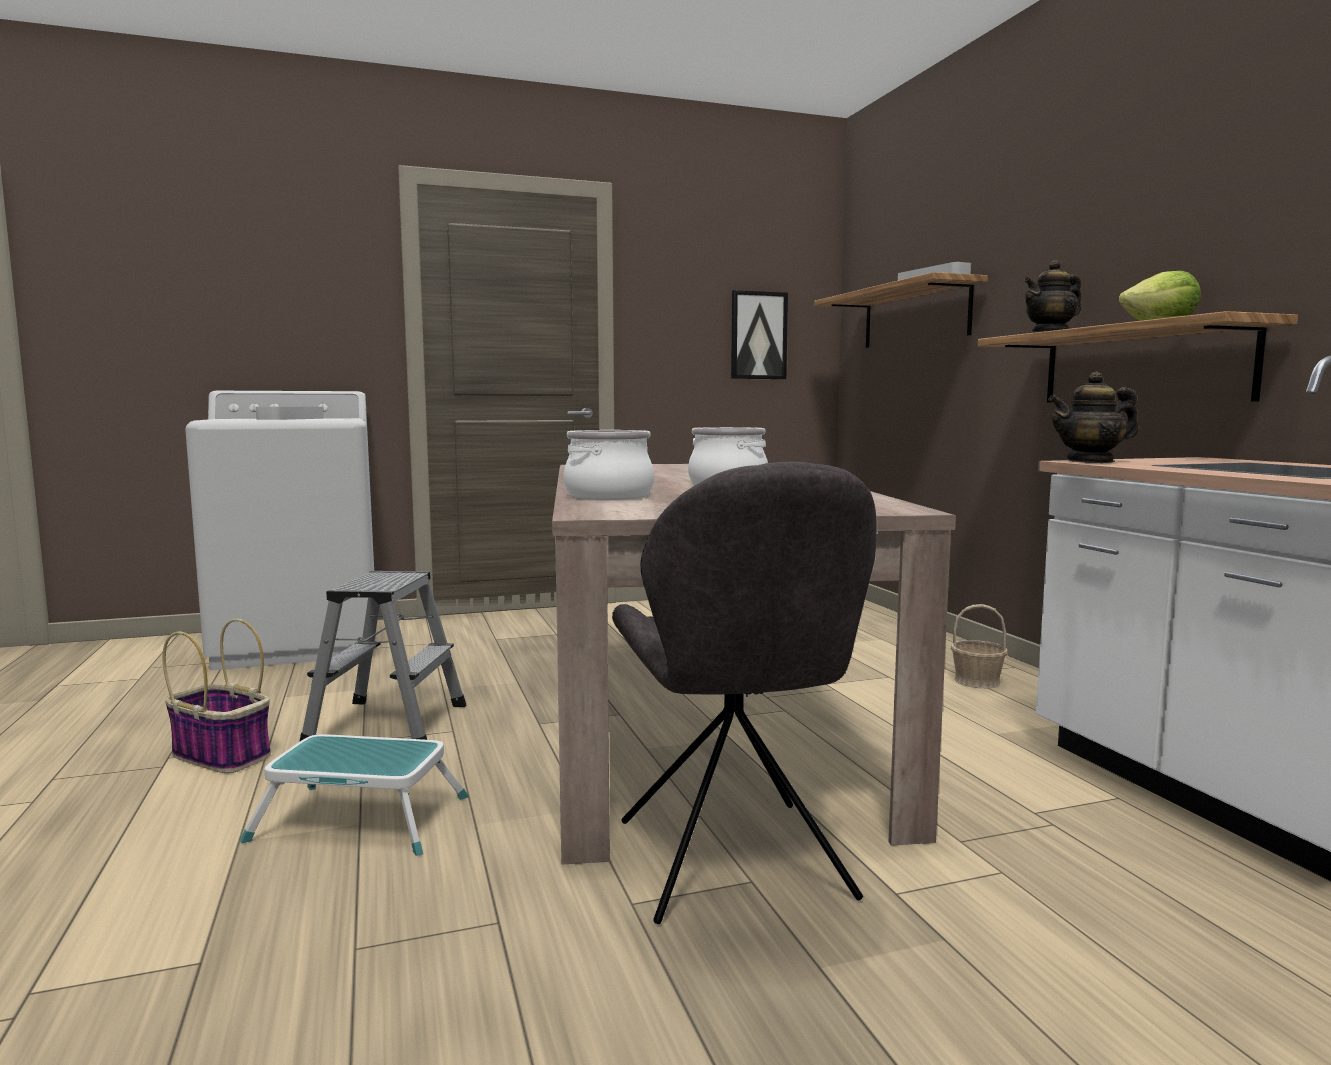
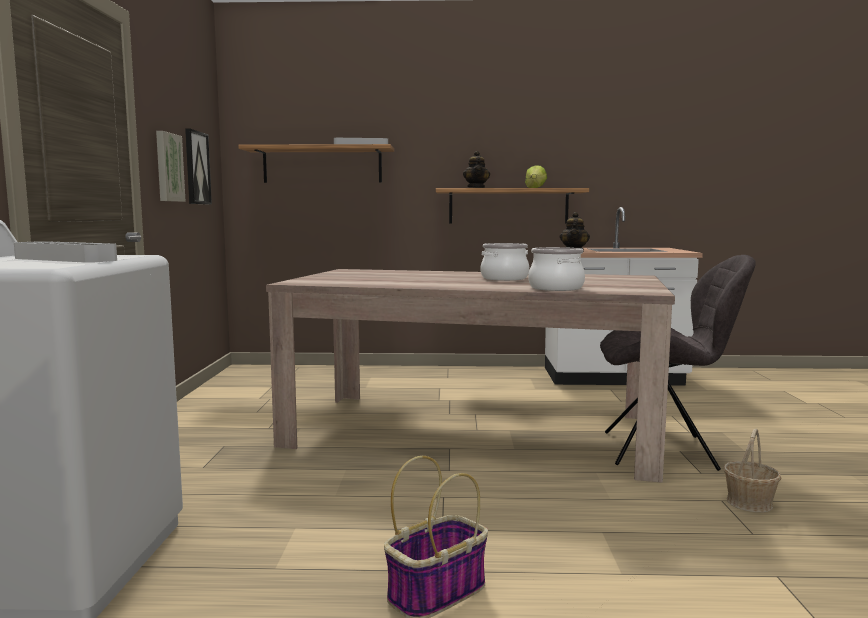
camera: 70 degrees left, 0 degrees up
turquoise step ladder [240,734,469,856] -> none
grey step ladder [299,571,466,742] -> none
basket [951,604,1008,688] -> basket moved to [724,429,781,512]
none -> picture [156,131,186,202]

